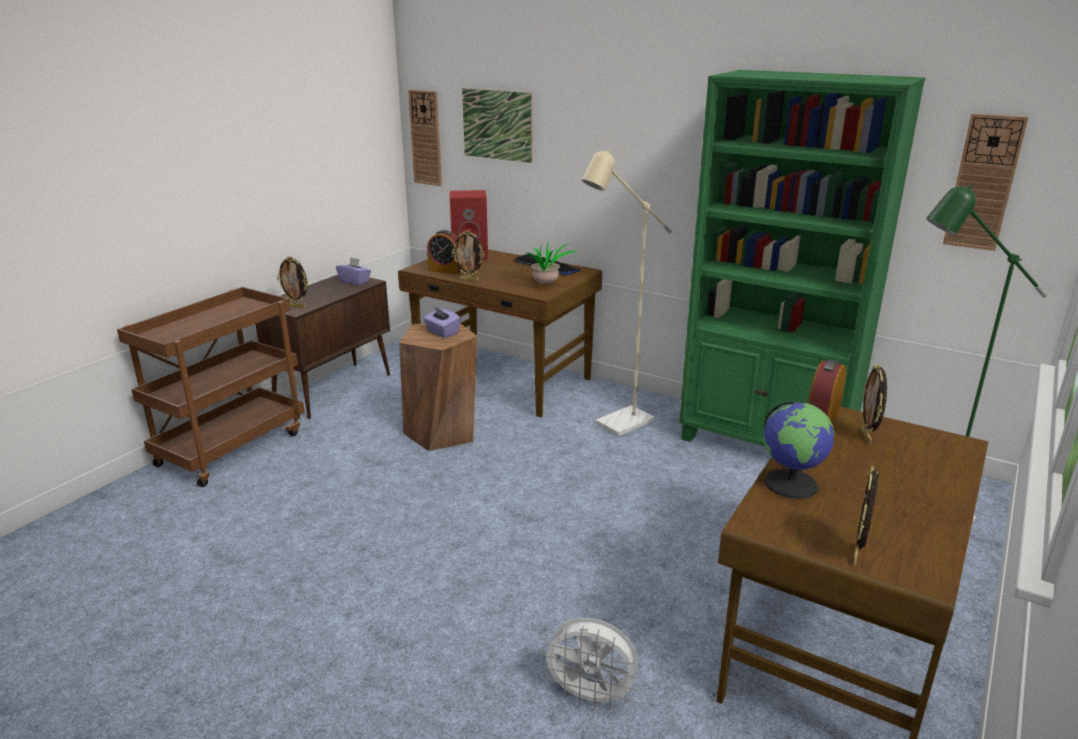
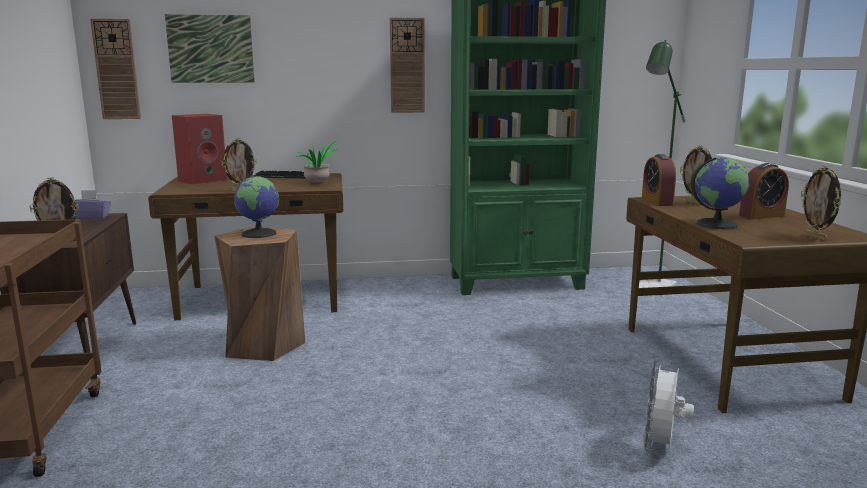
camera: 40 degrees left, 10 degrees down
purple tissue box [423,306,461,338] -> globe [234,176,279,238]
alarm clock [427,230,461,274] -> alarm clock moved to [739,163,789,219]
white fan [540,618,641,710] -> white fan turned 135 degrees clockwise [644,359,694,452]
beige floor lamp [581,148,672,436] -> none
wall clock [943,114,1028,251] -> wall clock moved to [390,18,425,113]

